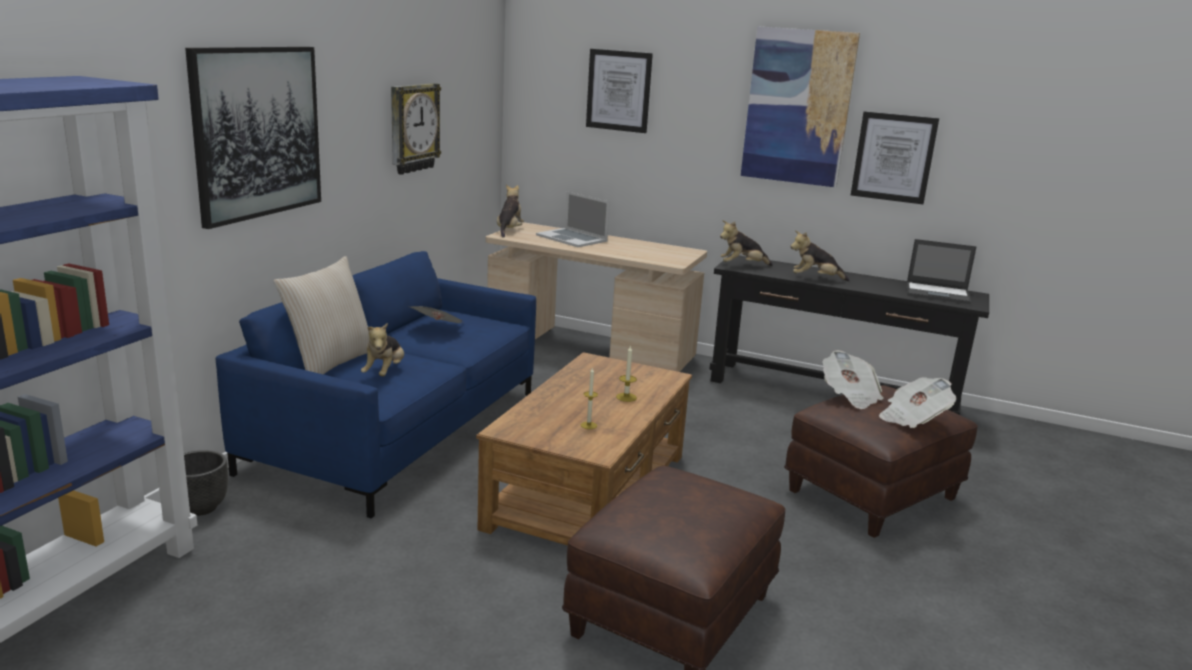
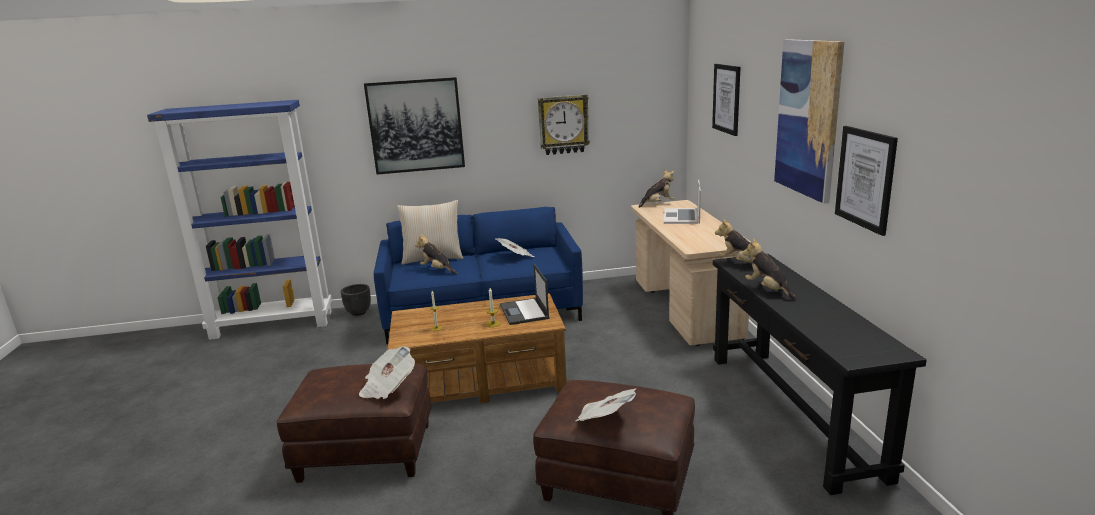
camera: 60 degrees right, 0 degrees up
plush toy [361,323,404,376] -> plush toy turned 60 degrees clockwise [415,234,457,274]
newspaper [822,350,884,409] -> newspaper moved to [359,346,415,399]
laptop [907,239,977,304] -> laptop moved to [500,264,550,325]

